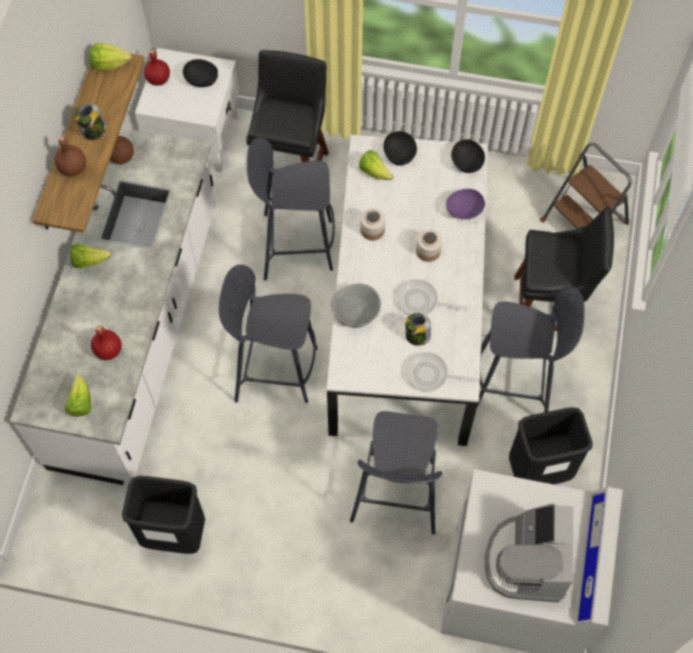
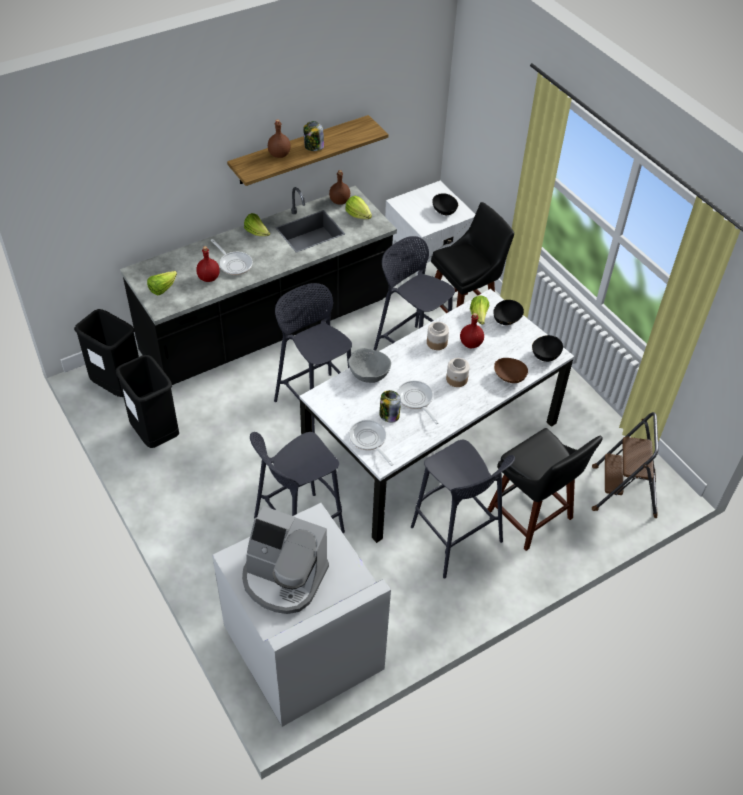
camera: 45 degrees right, 15 degrees down
white counter [10,128,216,485] -> black counter [120,186,397,385]
lettuce [89,43,131,70] -> lettuce moved to [345,196,372,219]
red bottle [144,50,170,86] -> red bottle moved to [460,313,484,348]
purple bowl [446,189,485,219] -> brown bowl [494,358,528,383]
coffee machine [485,504,573,603] -> coffee machine turned 120 degrees counterclockwise [242,506,329,614]
black trash can [509,407,593,484] -> black trash can moved to [74,309,139,397]
none -> frying pan [211,239,253,275]

